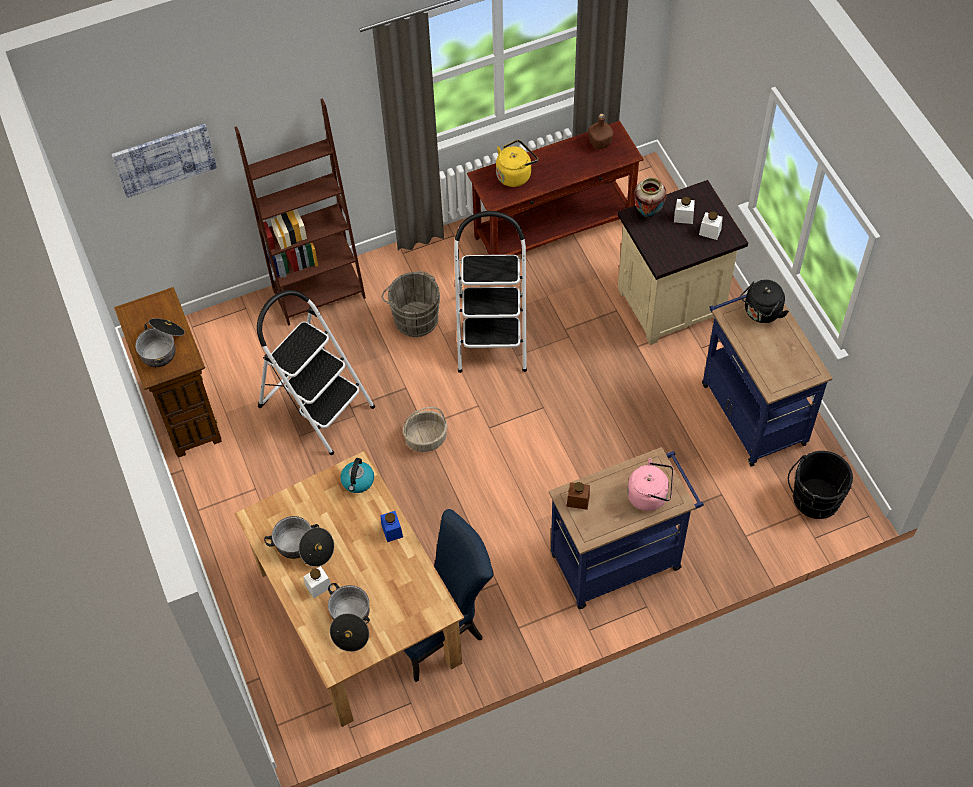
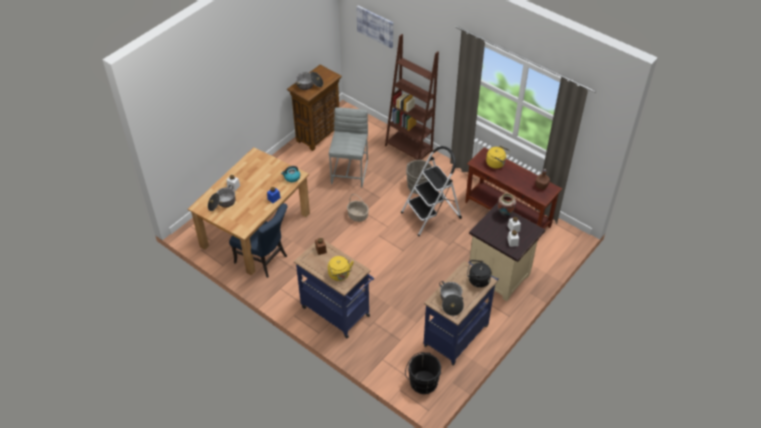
camera: 60 degrees right, 10 degrees down
step ladder [257,290,375,455] -> grey stool [329,107,368,187]
cooking pot [264,516,334,567] -> cooking pot moved to [439,281,464,316]
pink kettle [627,458,673,511] -> yellow kettle [328,256,354,281]

